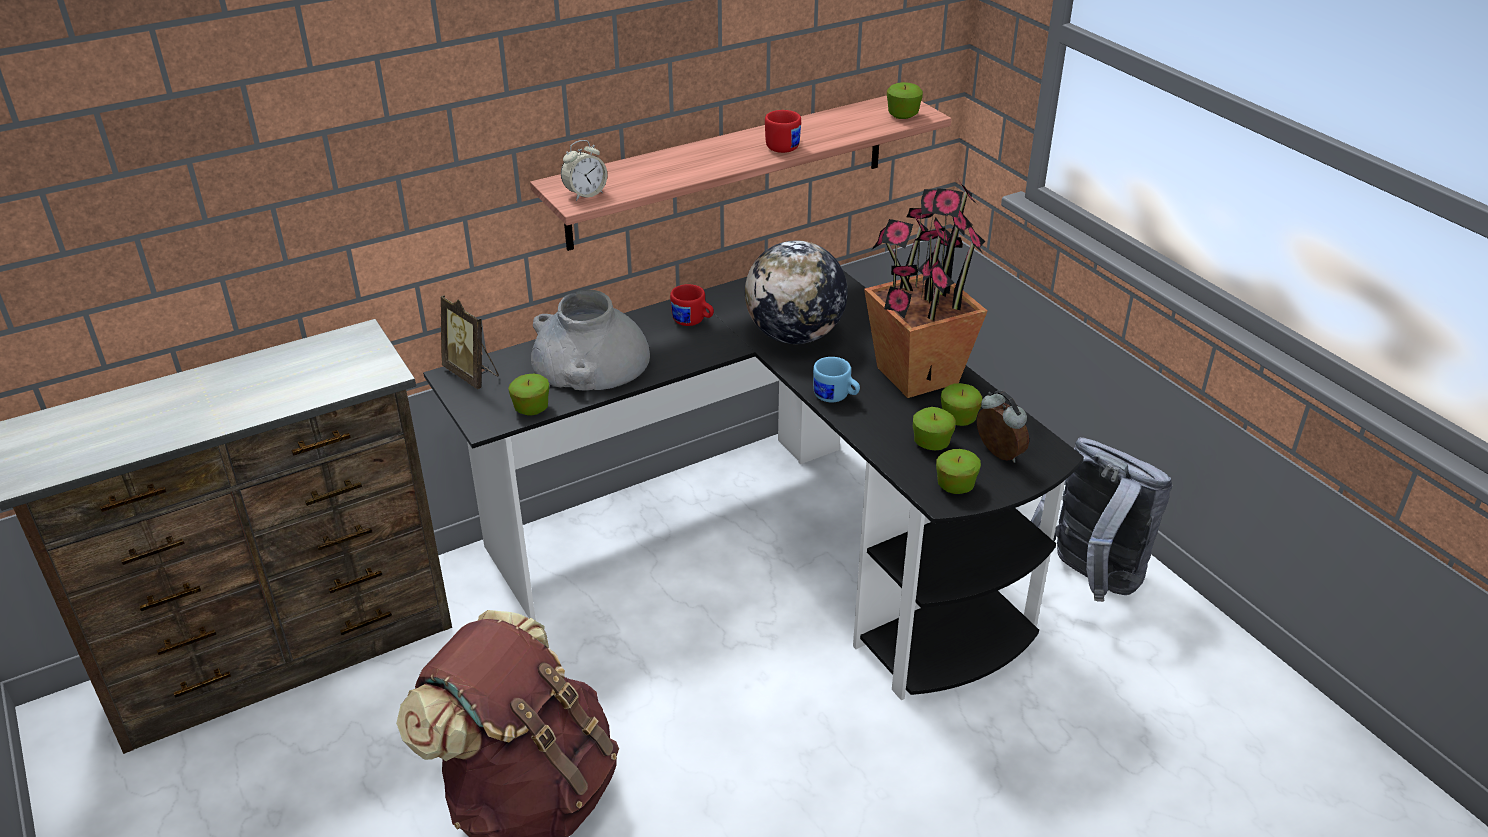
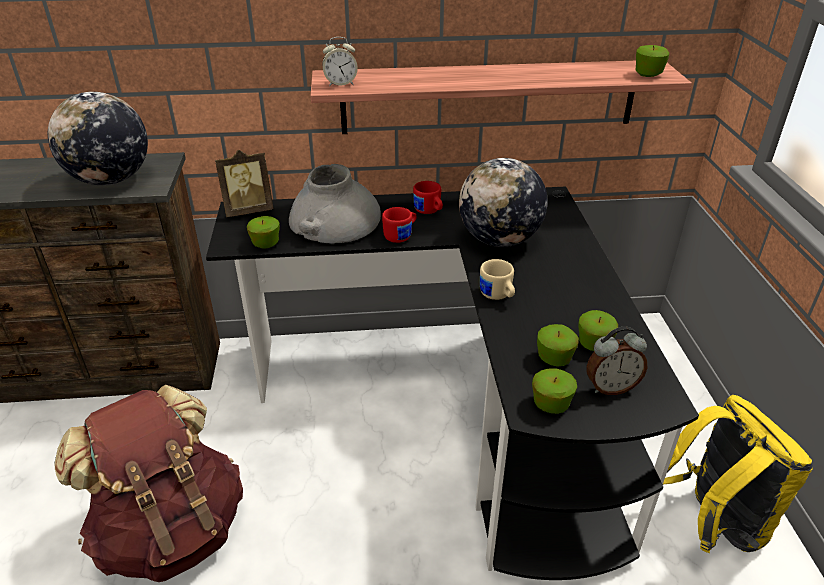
camera: 25 degrees right, 0 degrees up
picture frame [441,295,499,389] -> picture frame turned 90 degrees counterclockwise [215,150,273,217]
red mug [765,110,801,153] -> red mug moved to [382,207,417,243]
blue mug [813,357,860,403] -> beige mug [480,259,515,300]
potted plant [864,177,987,398] -> none
alarm clock [977,390,1029,463] -> alarm clock turned 90 degrees clockwise [586,327,647,395]
grey backpack [1031,437,1173,602] -> yellow backpack [663,395,813,553]
none -> globe [48,92,148,185]

